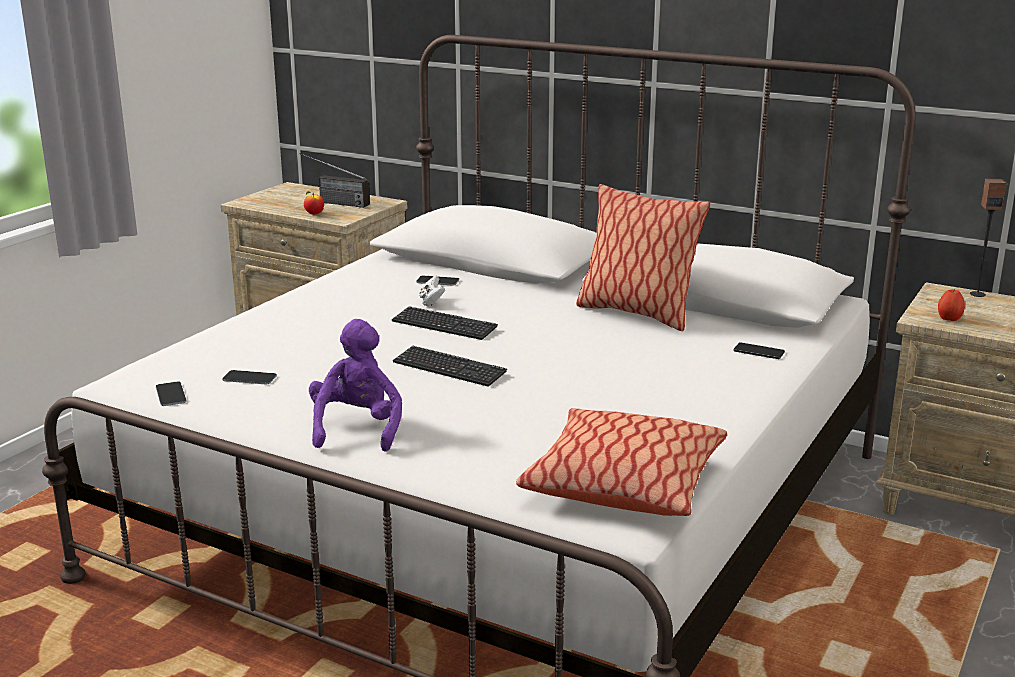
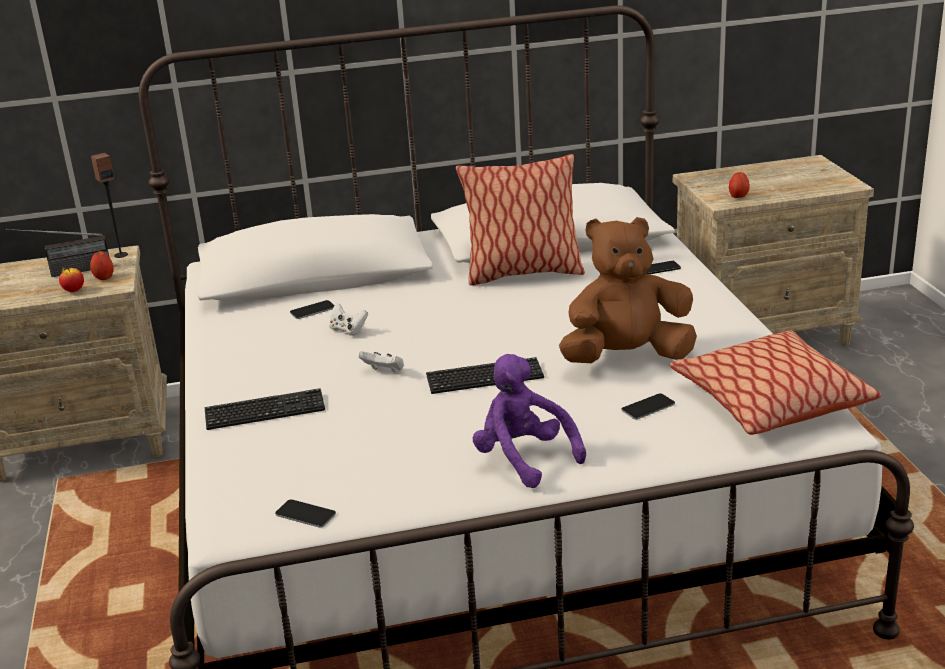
camera: 40 degrees left, 5 degrees up
phone [222,370,277,384] -> phone moved to [622,394,675,419]
keyboard [392,306,498,340] -> keyboard moved to [205,388,325,430]
speaker [970,179,1006,297] -> speaker moved to [91,153,128,258]
none -> apple [90,251,114,280]
none -> white game controller [359,351,404,373]
none -> brown plush toy [559,217,697,363]

